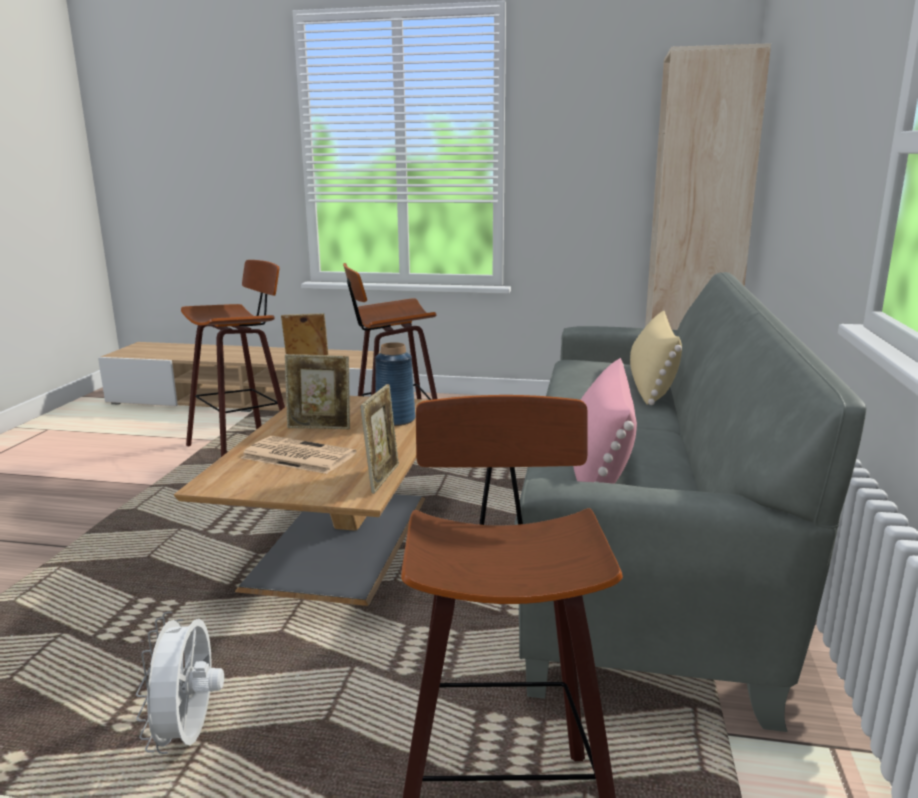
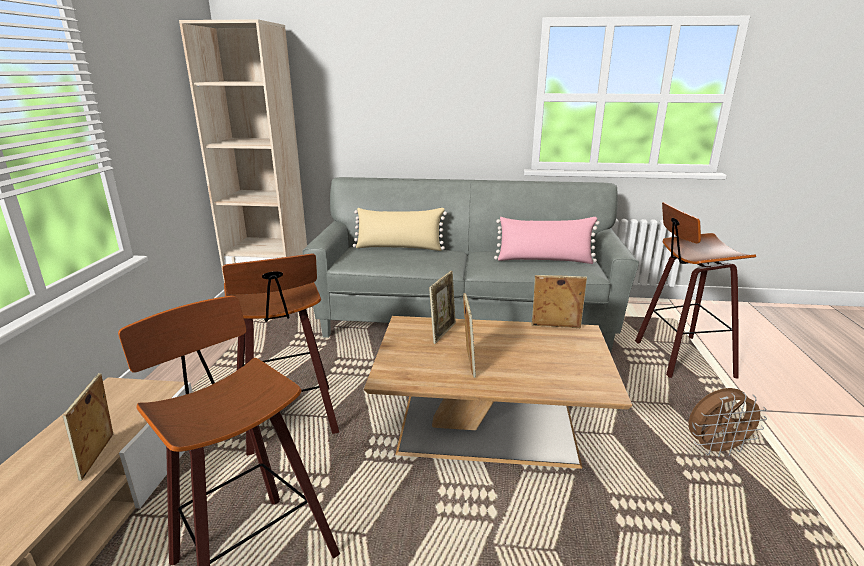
camera: 95 degrees left, 5 degrees up
white fan [136,612,224,754] -> brown fan [689,388,767,457]
newspaper [241,436,357,474] -> none
blue vase [375,342,415,426] -> picture frame [429,271,456,344]

